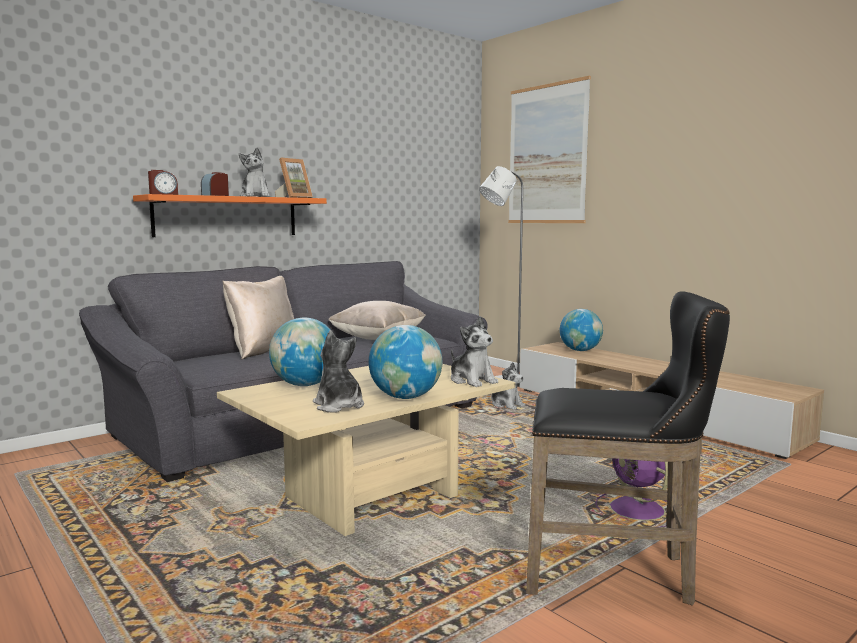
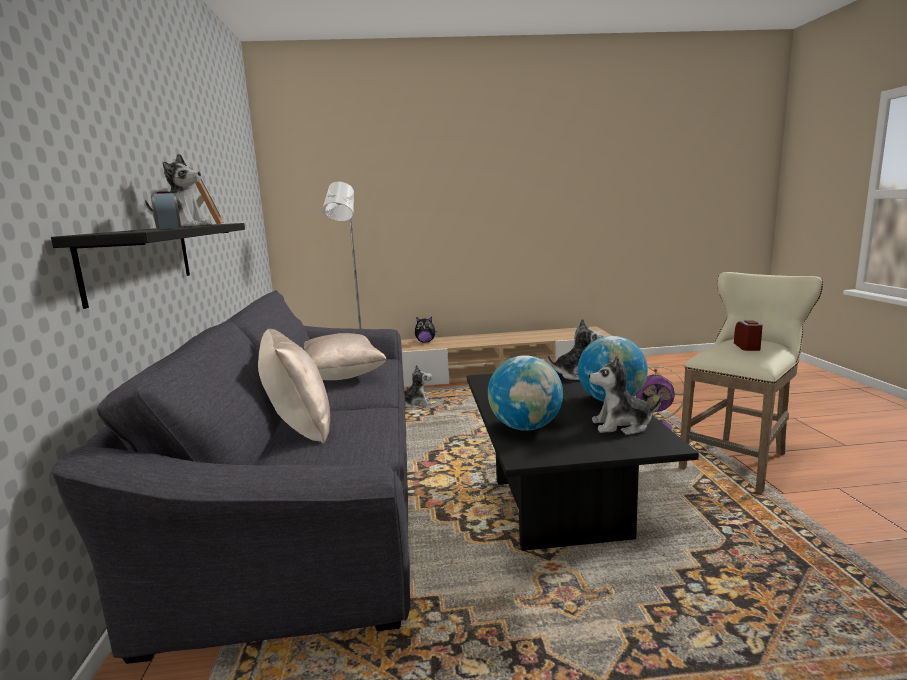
camera: 55 degrees left, 5 degrees up
orange shelf [133,194,327,237] -> black shelf [51,223,245,309]
alarm clock [148,170,178,195] -> alarm clock moved to [734,320,763,351]
beige coffee table [217,364,515,536] -> black coffee table [467,370,699,551]
picture [508,76,591,223] -> none
black stool [526,291,730,605] -> beige stool [679,272,823,494]
globe [560,309,603,351] -> plush toy [415,317,437,342]

